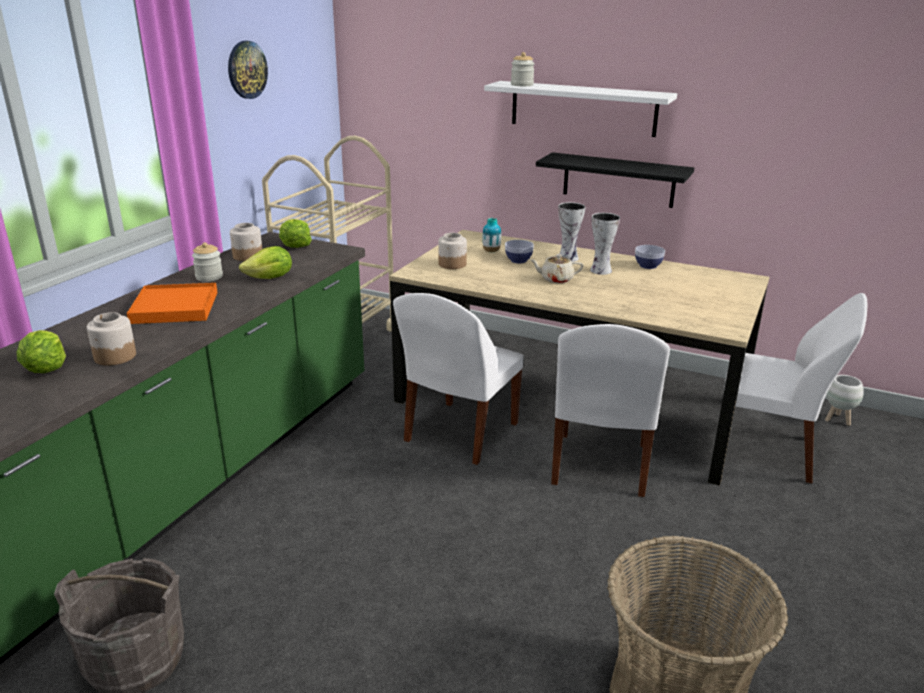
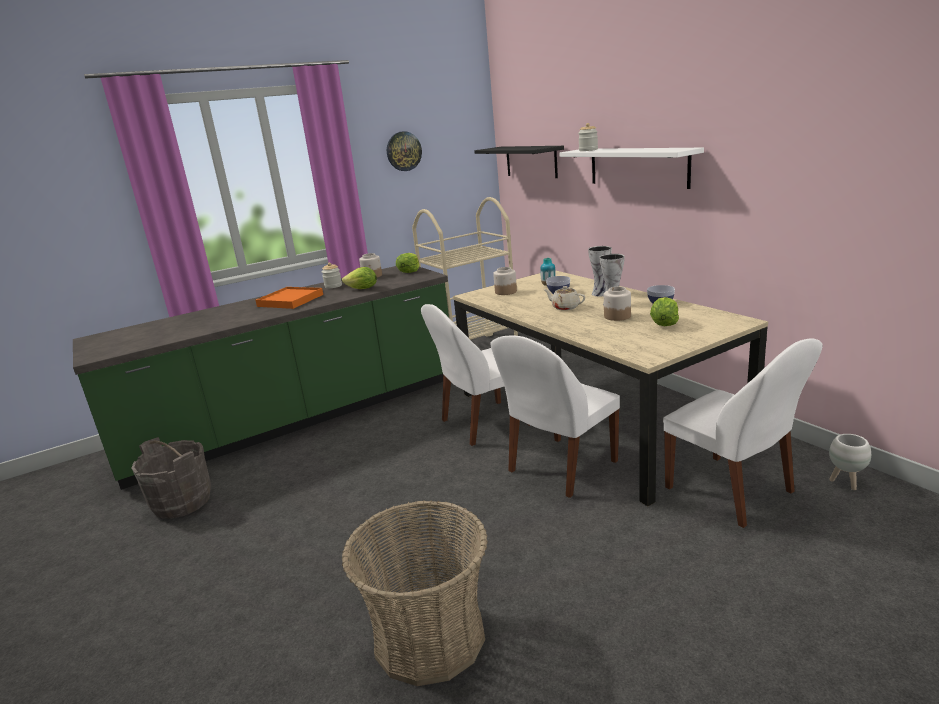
camera: 35 degrees right, 5 degrees down
lettuce [17,330,66,373] -> lettuce moved to [650,297,679,326]
jar [87,312,136,366] -> jar moved to [604,287,631,321]
black shelf [536,152,694,208] -> black shelf moved to [474,146,564,178]

